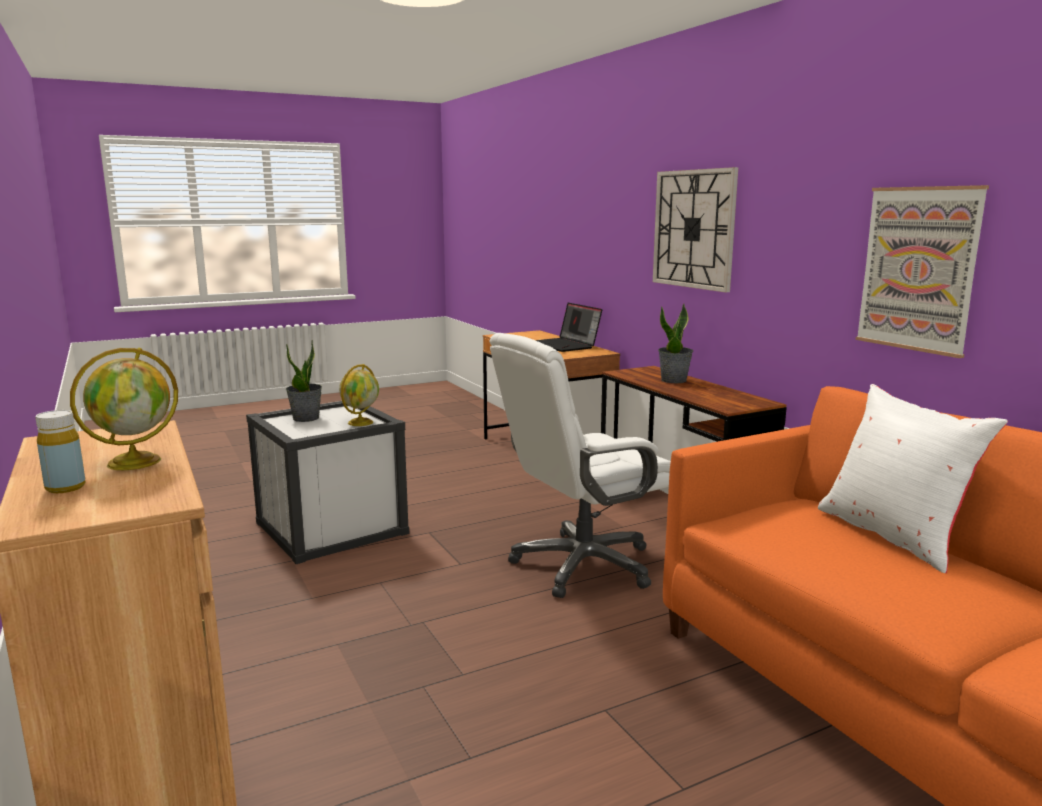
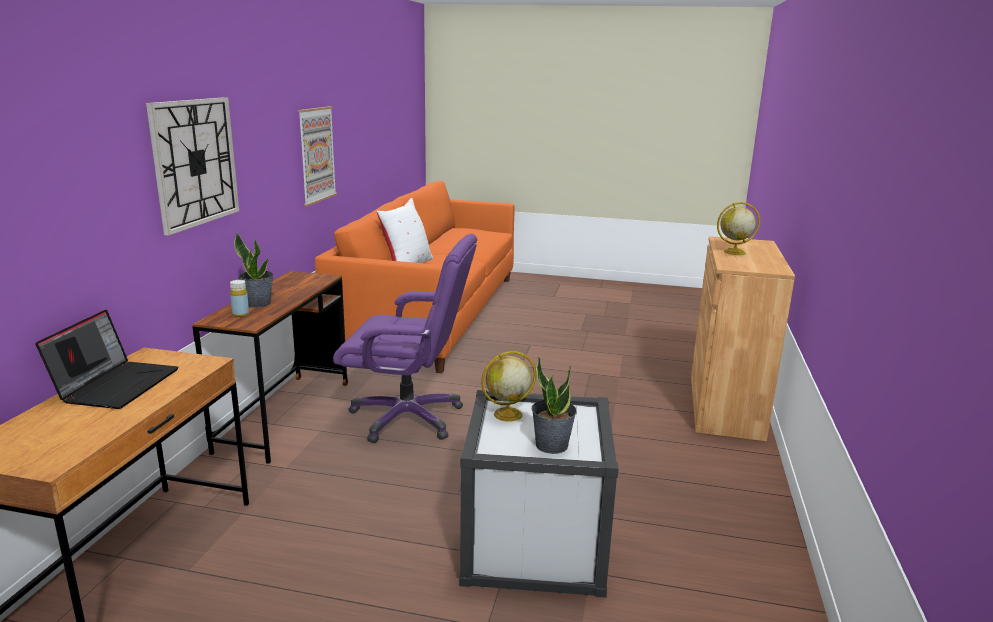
camera: 140 degrees left, 5 degrees up
yellow bottle [35,410,86,493] -> yellow bottle moved to [230,280,249,317]
white office chair [490,333,671,598] -> purple office chair [333,234,477,443]

